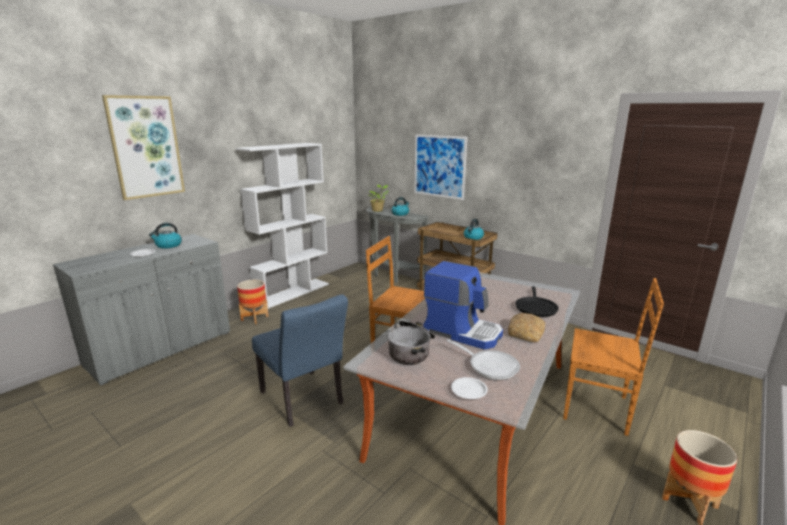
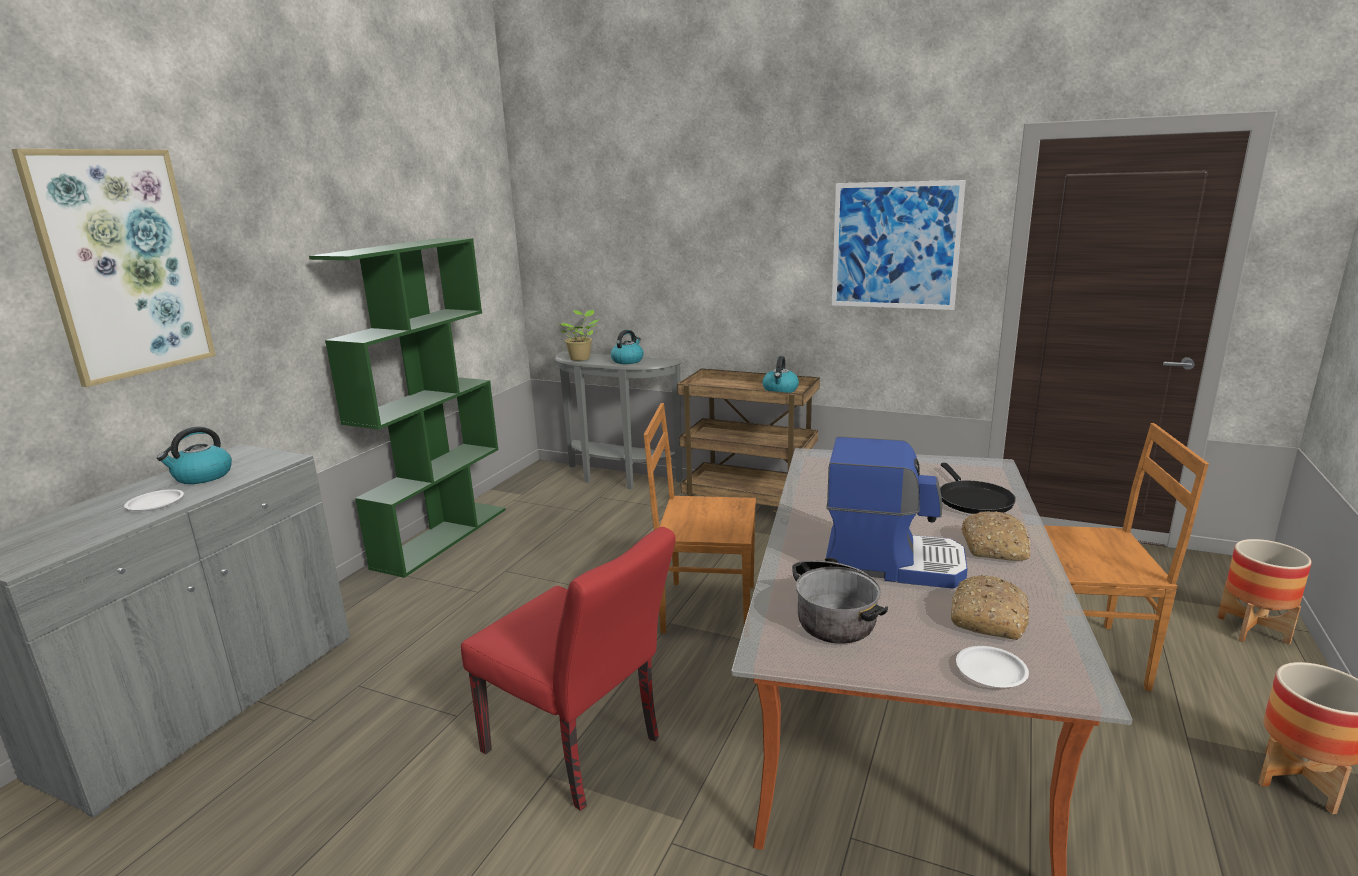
camera: 15 degrees left, 0 degrees up
white bookcase [235,143,329,309] -> green bookcase [309,238,506,578]
planter [237,279,269,324] -> planter moved to [1217,539,1312,645]
blue chair [252,294,348,427] -> red chair [461,527,676,811]
picture [414,134,467,200] -> picture moved to [832,180,966,310]
frying pan [446,339,520,380] -> bread [951,575,1029,640]

